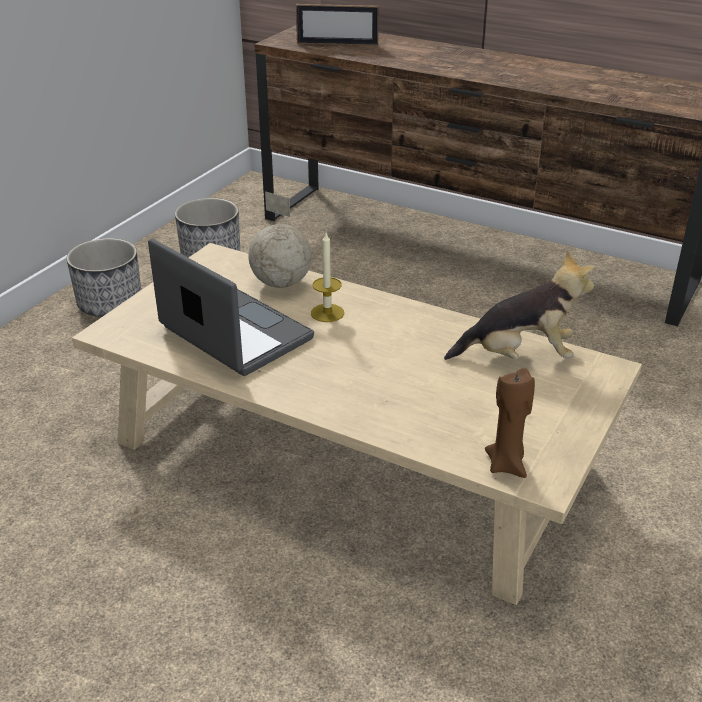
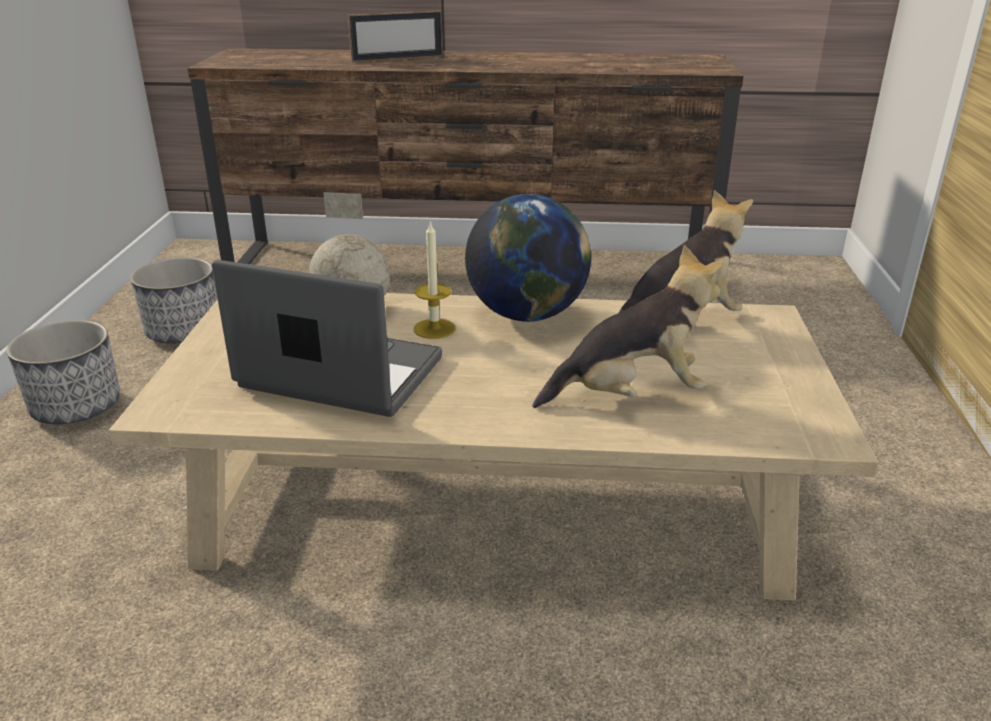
camera: 25 degrees left, 5 degrees down
picture frame [296,4,379,46] -> picture frame moved to [348,10,443,62]
brown candle [485,368,535,478] -> none
none -> globe [465,194,591,322]
none -> plush toy [532,245,725,408]

